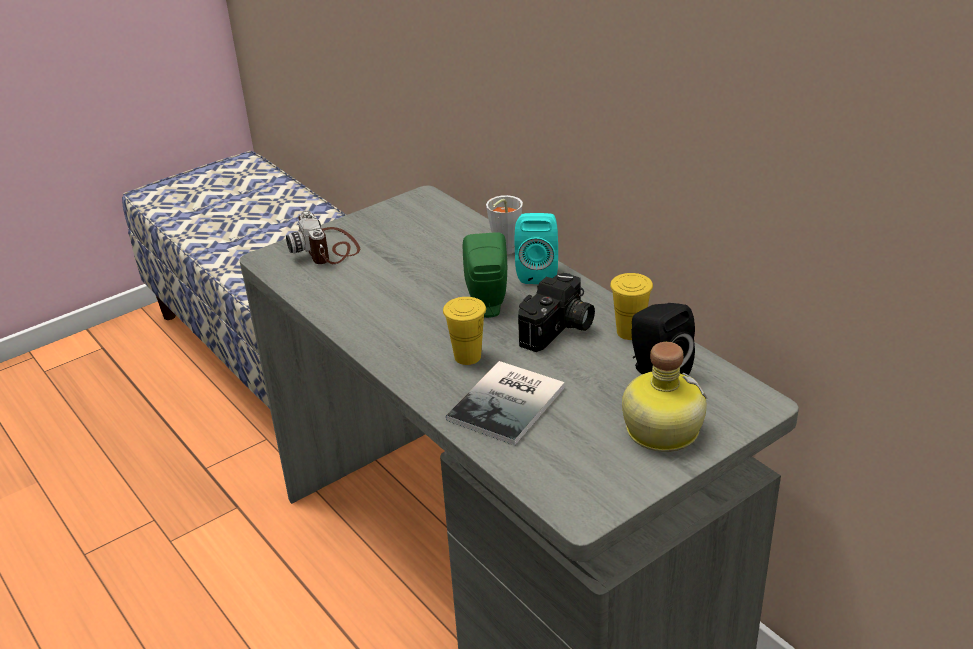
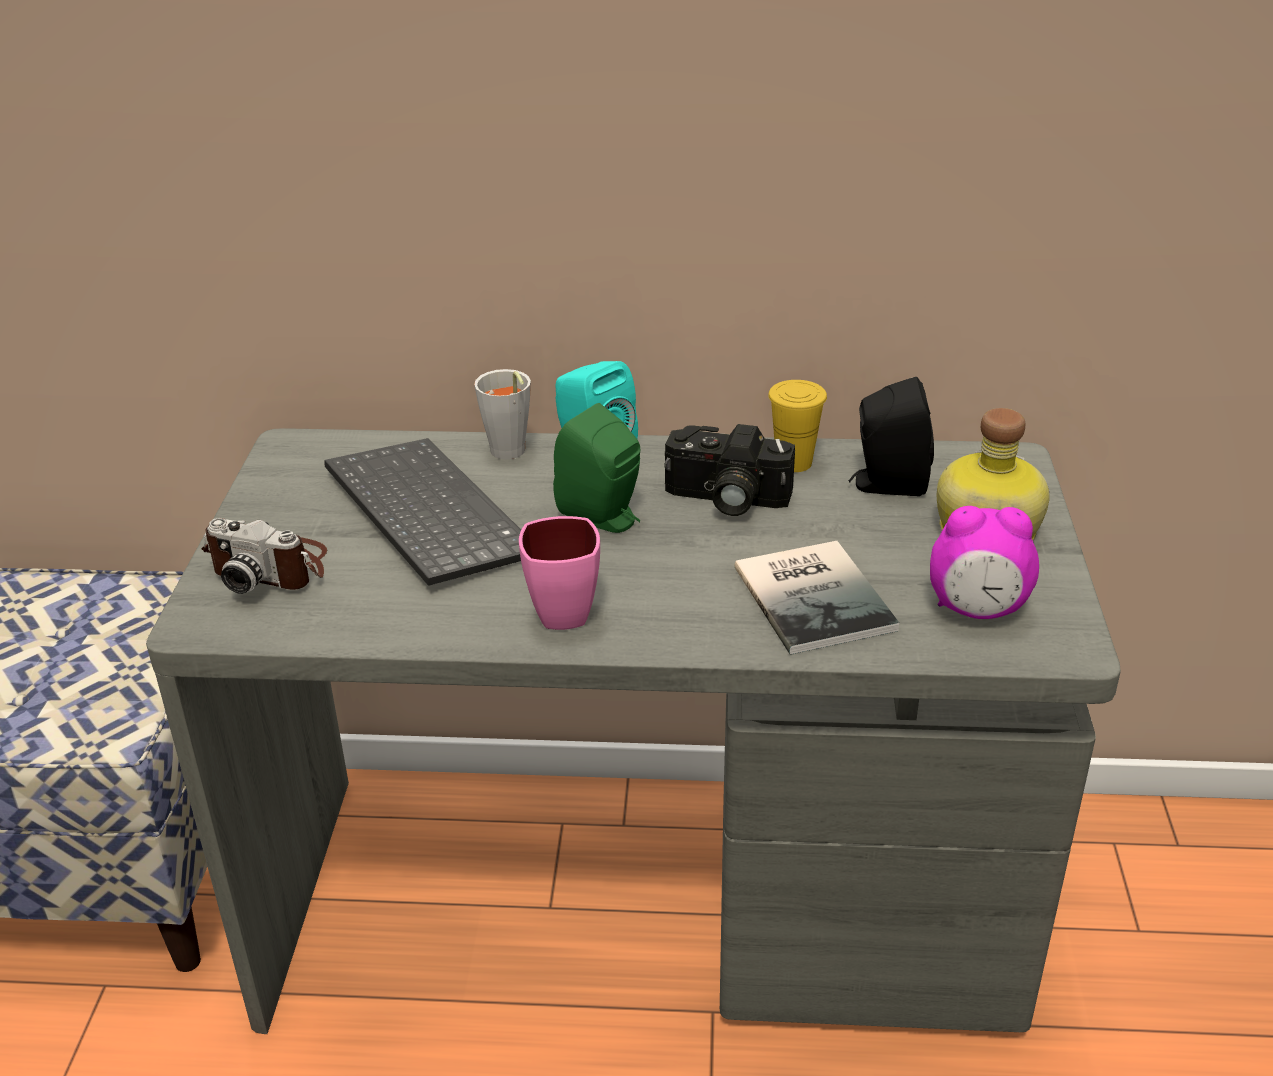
camera: 50 degrees left, 0 degrees up
yellow cup [443,297,486,365] -> none
camera [518,273,595,352] -> camera turned 120 degrees clockwise [664,424,795,516]
none -> keyboard [324,438,521,586]
none -> pink mug [519,516,600,630]
none -> alarm clock [930,506,1039,619]

